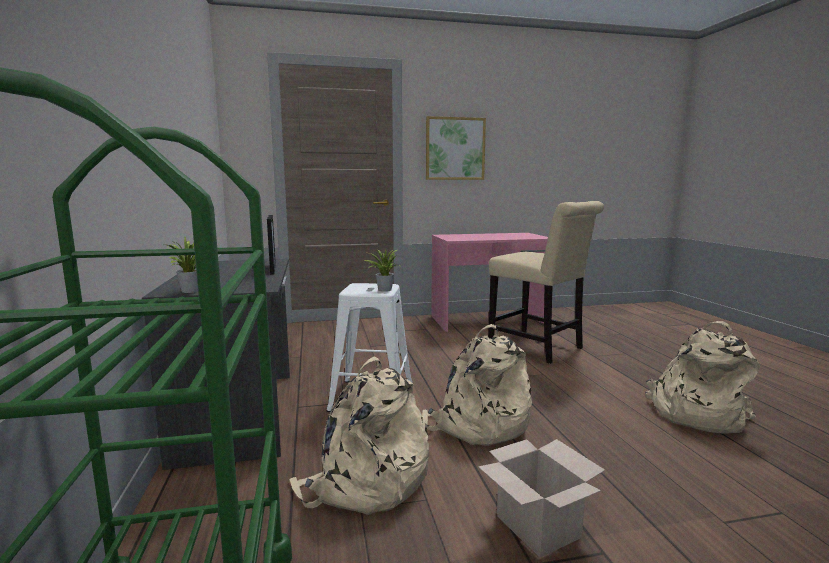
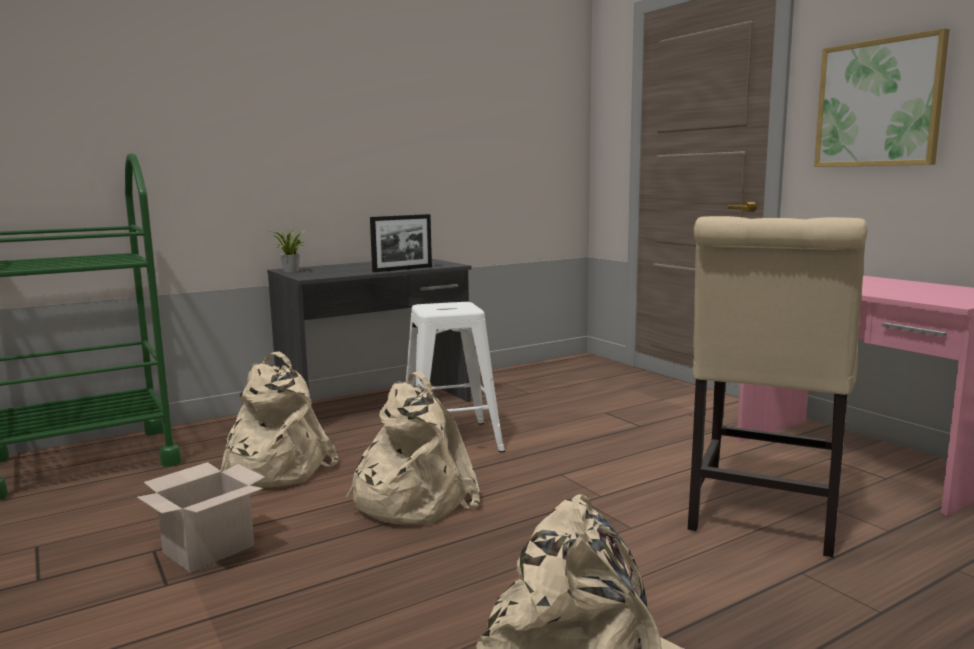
camera: 70 degrees right, 0 degrees up
potted plant [365,249,397,292] -> none

